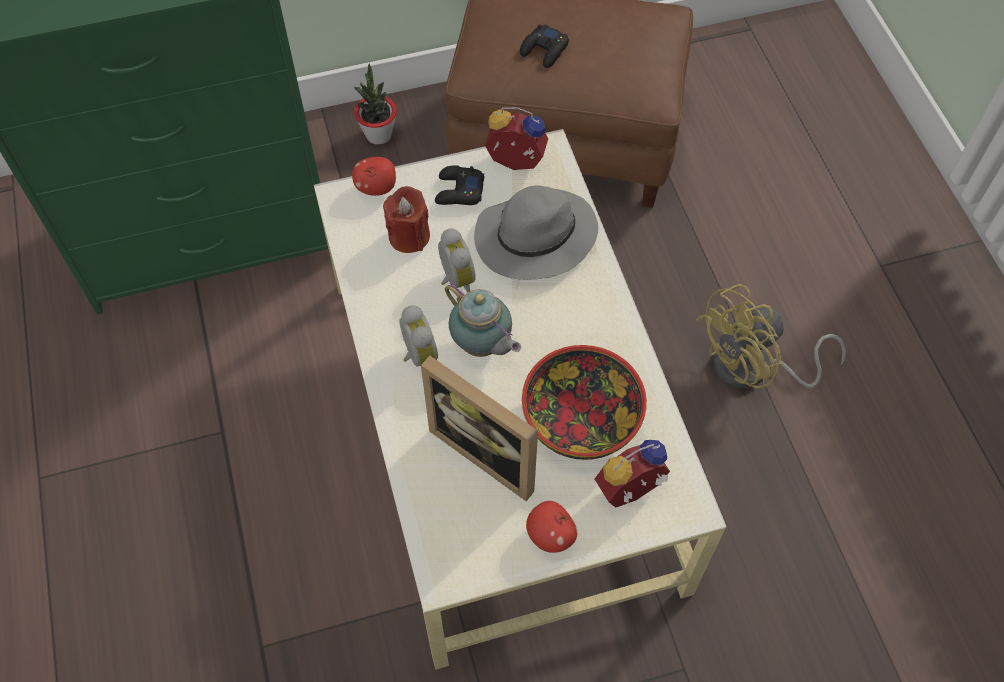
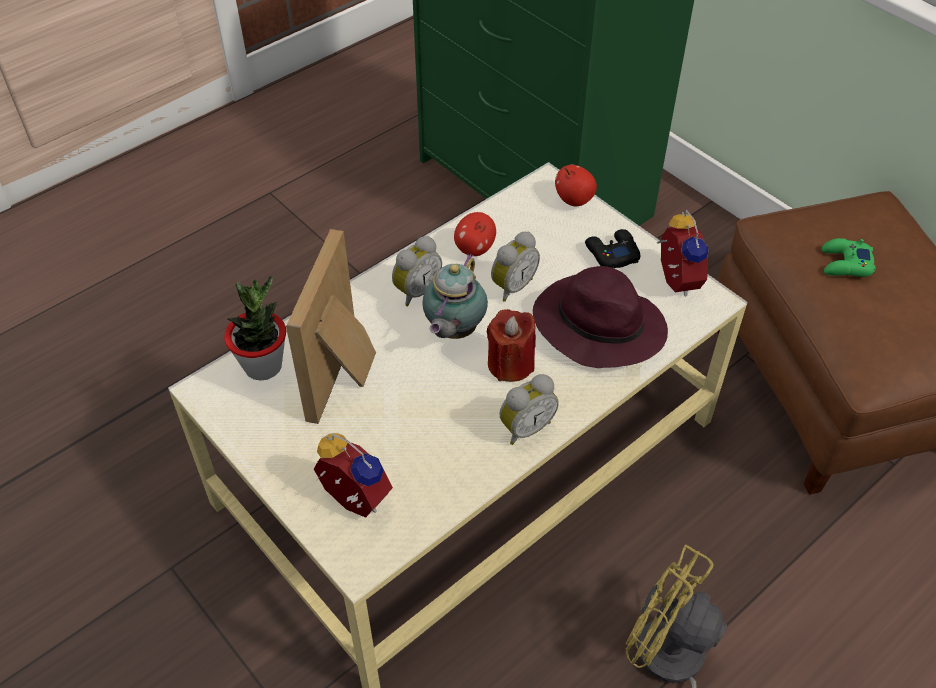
camera: 65 degrees right, 10 degrees down
potted plant [354,64,397,145] -> potted plant moved to [224,275,286,381]
red candle [383,186,430,253] -> red candle moved to [487,309,536,382]
grey hat [474,186,598,280] -> purple hat [533,266,668,368]
black game controller [520,24,569,68] -> green game controller [822,238,876,277]
bowl [522,345,647,460] -> none
apple [526,501,577,553] -> apple moved to [454,212,496,256]
none -> alarm clock [500,374,559,445]

